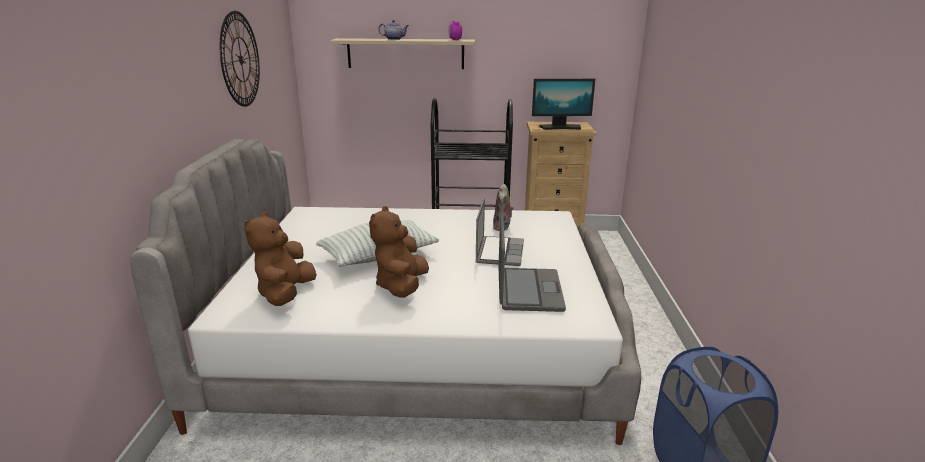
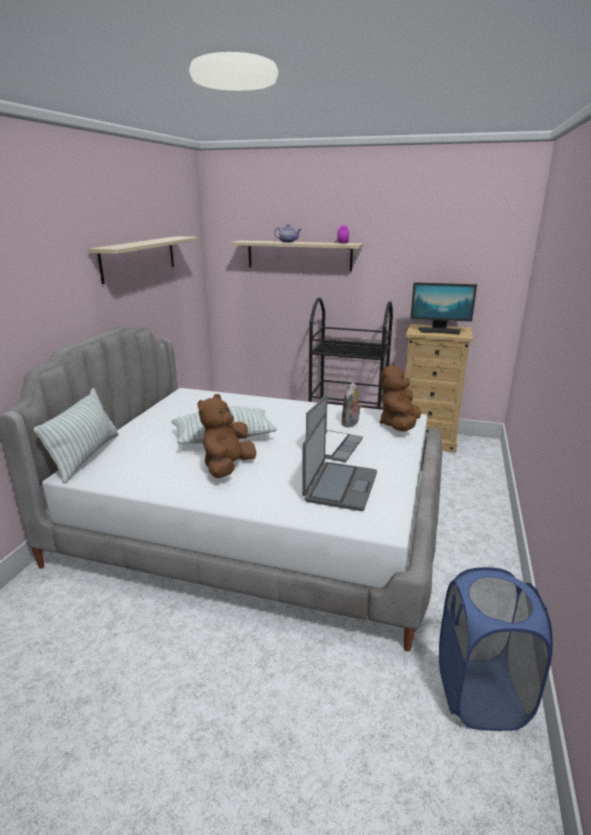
camera: 15 degrees right, 0 degrees up
wall clock [220,11,260,107] -> beige shelf [88,236,198,284]
brown plush toy [244,212,317,306] -> brown plush toy moved to [380,363,421,432]
none -> pillow [34,388,119,484]

